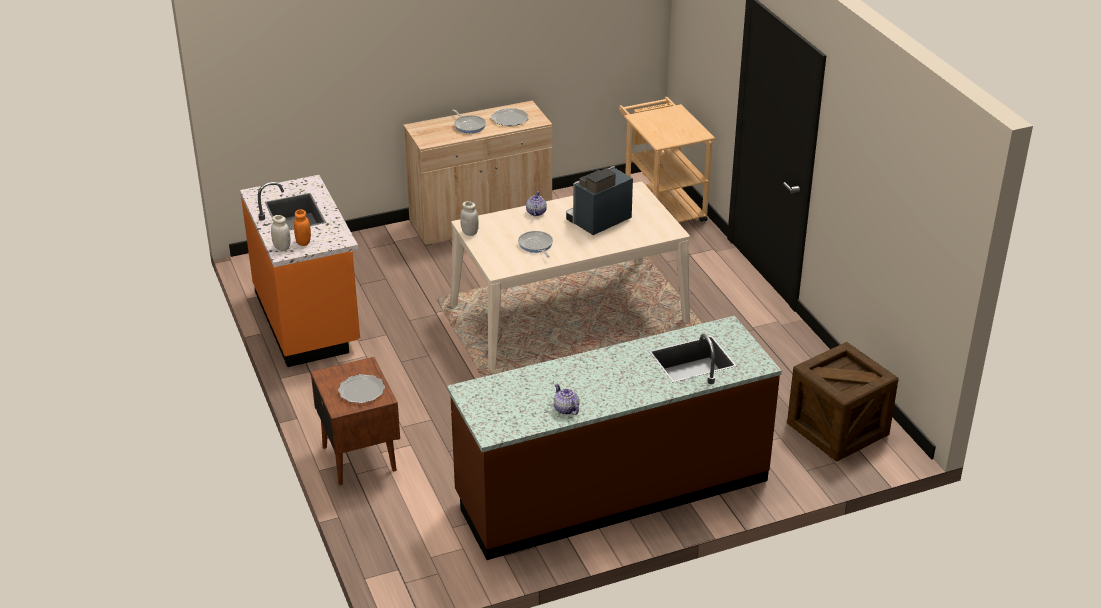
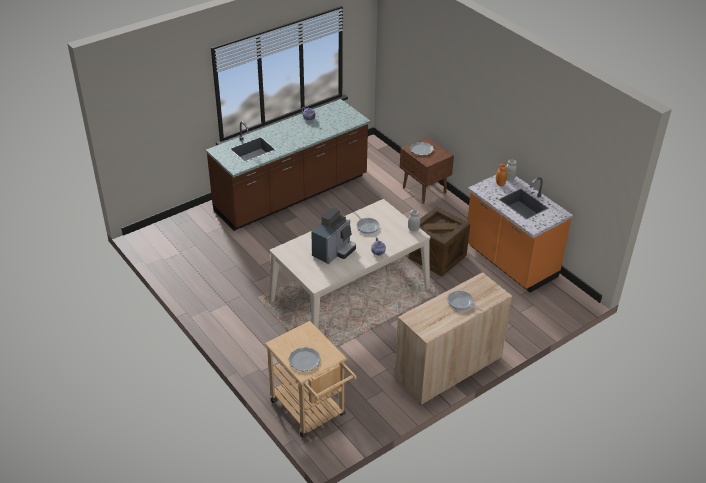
camera: 165 degrees right, 5 degrees up
plate [492,108,528,126] -> plate moved to [288,347,321,371]
crate [787,342,899,462] -> crate moved to [408,207,470,276]

